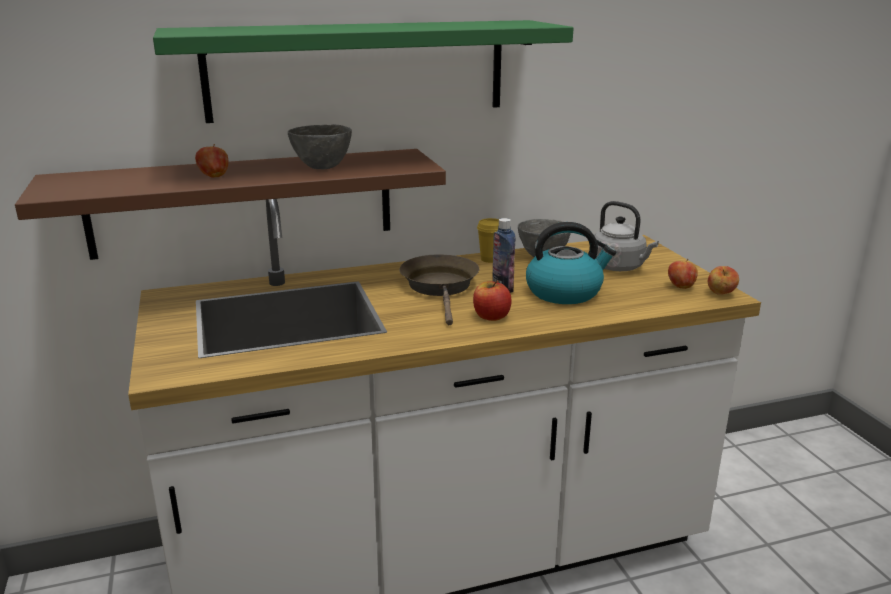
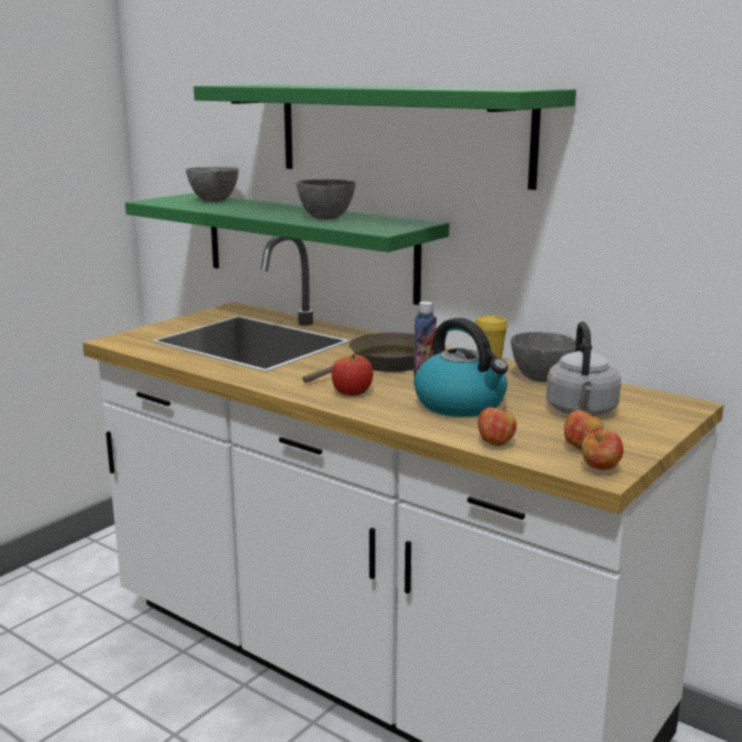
camera: 55 degrees right, 5 degrees down
brown shelf [15,149,446,260] -> green shelf [125,193,449,305]
apple [195,144,229,178] -> apple moved to [478,406,517,446]
none -> grey bowl [186,167,239,202]

